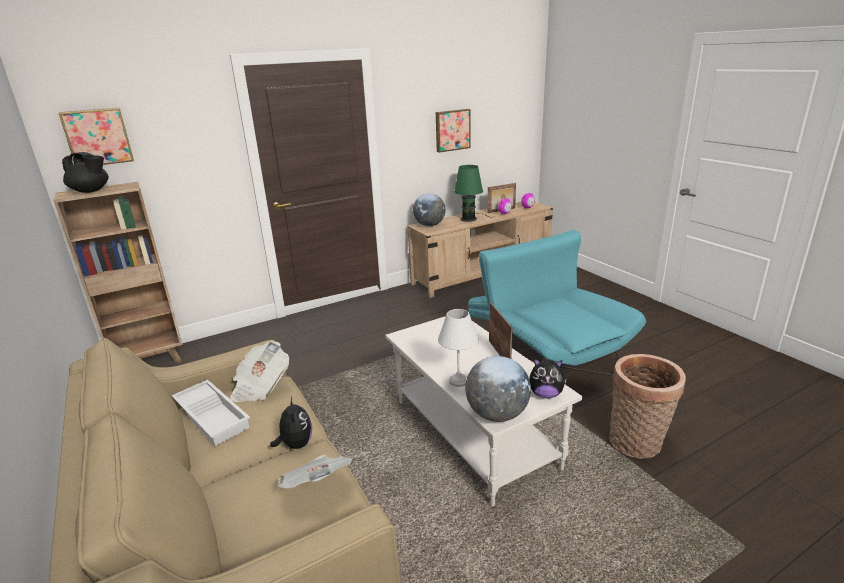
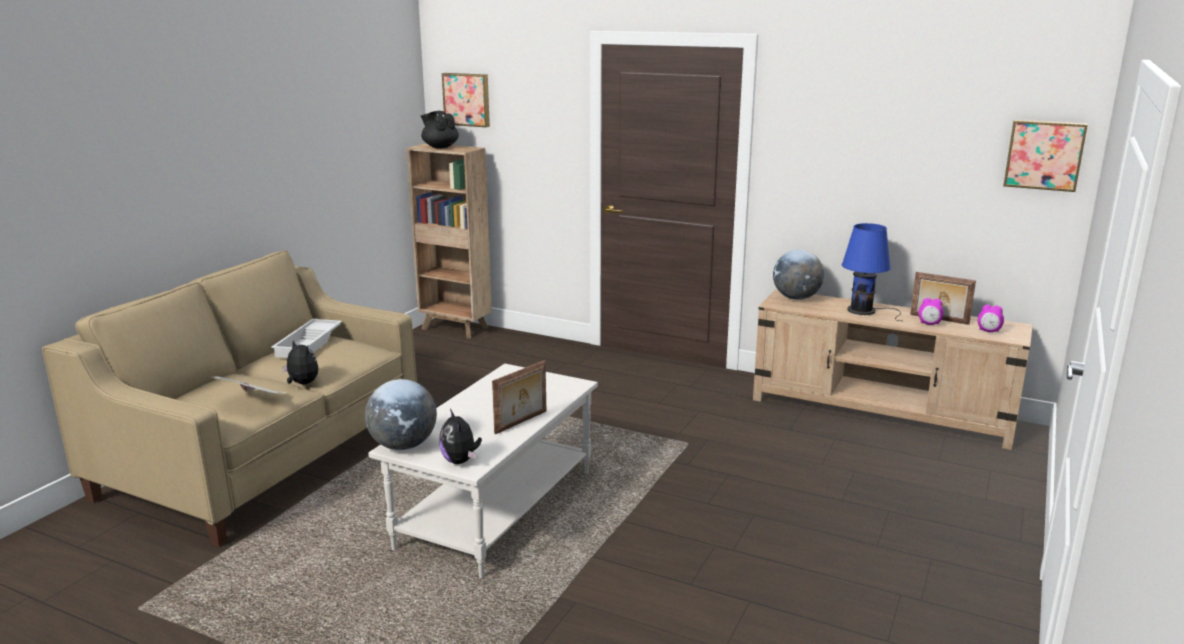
camera: 55 degrees right, 5 degrees down
black teapot [62,152,109,193] -> black teapot turned 150 degrees clockwise [421,111,459,148]
newspaper [230,341,289,402] -> none
plush toy [270,397,312,449] -> plush toy turned 90 degrees counterclockwise [282,340,318,384]
picture [436,109,471,153] -> picture moved to [1003,120,1088,192]
white table lamp [438,309,479,387] -> none
green table lamp [454,165,489,222] -> blue table lamp [841,223,901,321]
turquoise armchair [468,230,646,376] -> none
basket [609,354,686,458] -> none

